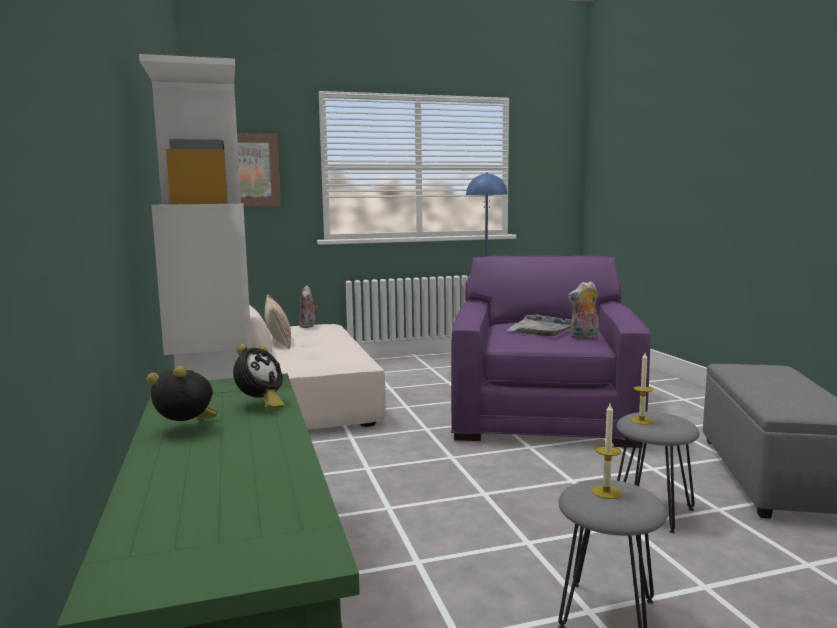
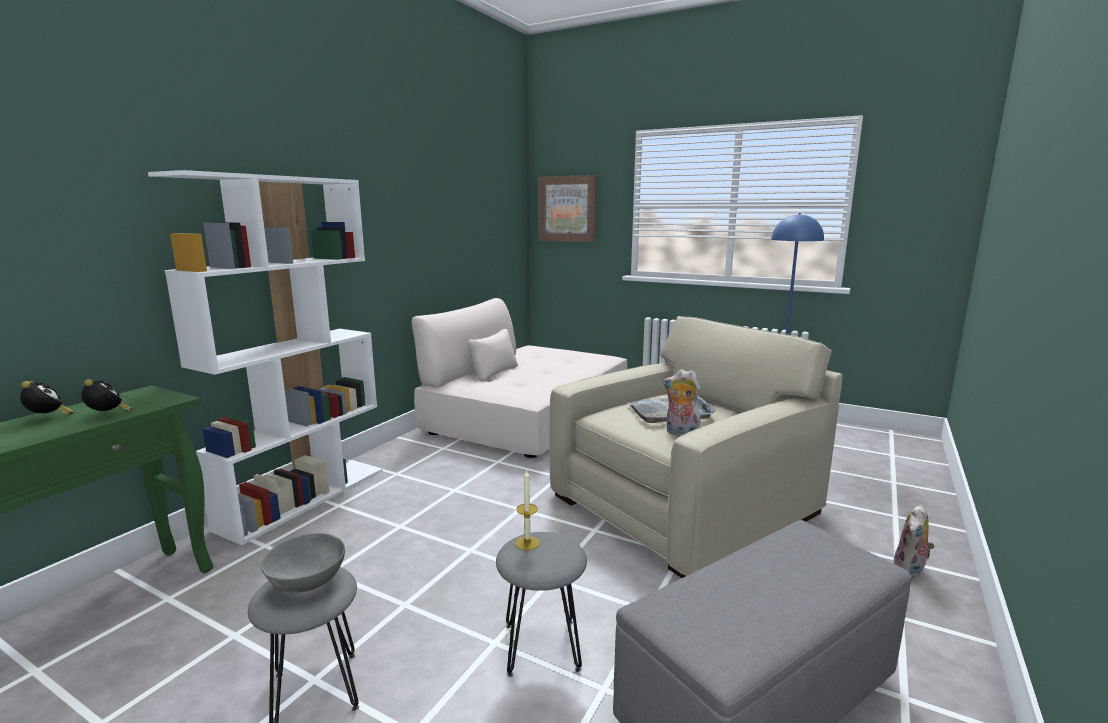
camera: 45 degrees right, 5 degrees up
alarm clock [233,344,284,410] -> alarm clock turned 120 degrees counterclockwise [81,379,133,412]
pillow [264,295,291,349] -> none
plush toy [299,285,317,328] -> plush toy moved to [894,505,935,578]
purple armchair [451,256,650,448] -> beige armchair [550,316,843,578]
candle [592,404,622,499] -> grey bowl [261,533,345,593]

